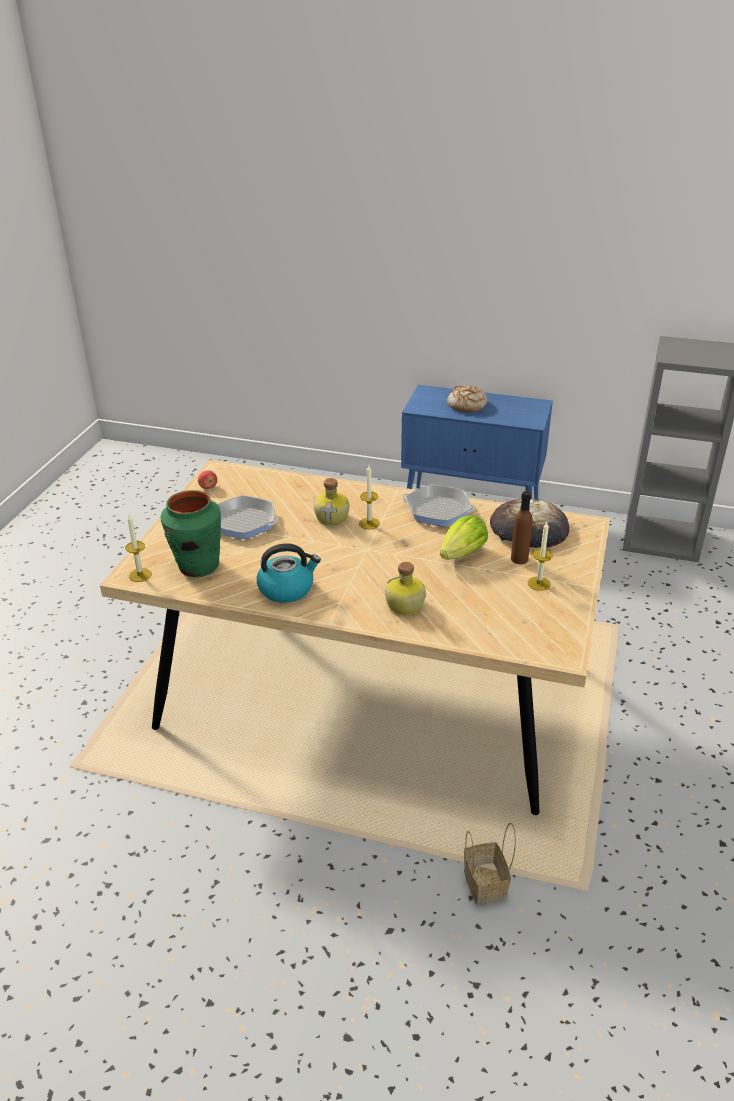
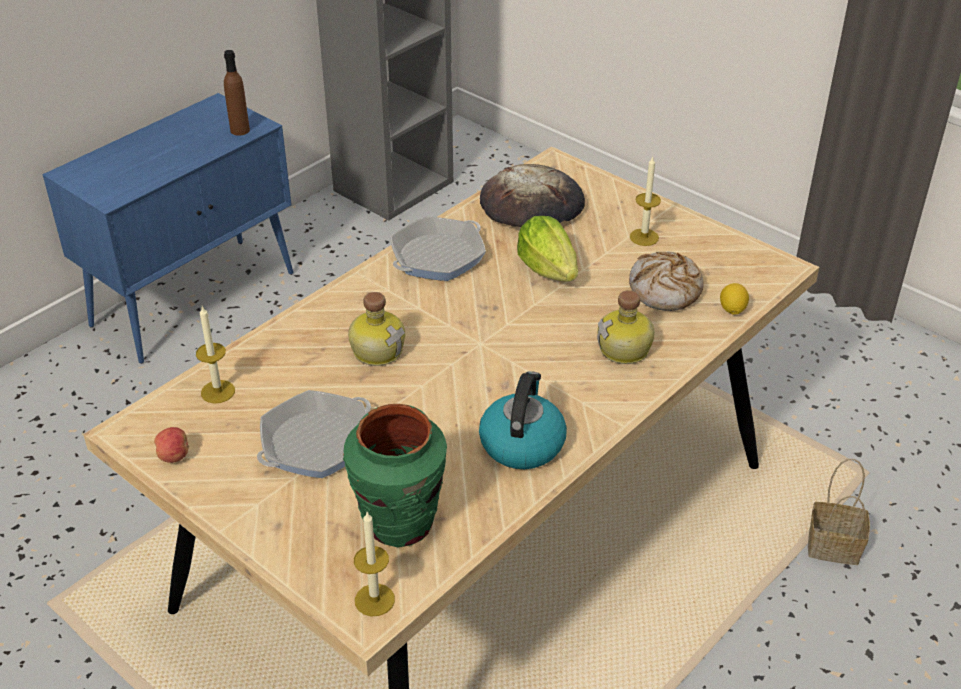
camera: 65 degrees left, 5 degrees up
candle [359,466,380,530] -> candle moved to [196,306,235,404]
bread [447,385,487,412] -> bread moved to [629,252,704,311]
brown bottle [511,491,532,564] -> brown bottle moved to [224,50,250,136]
none -> lemon [720,283,749,314]

